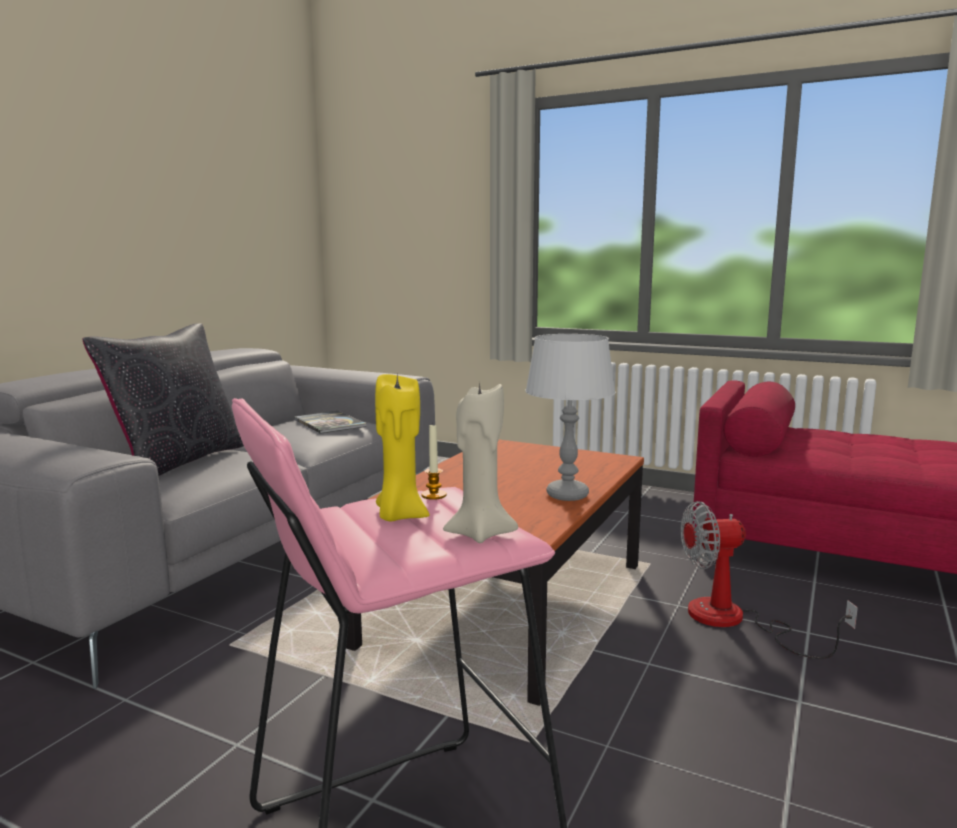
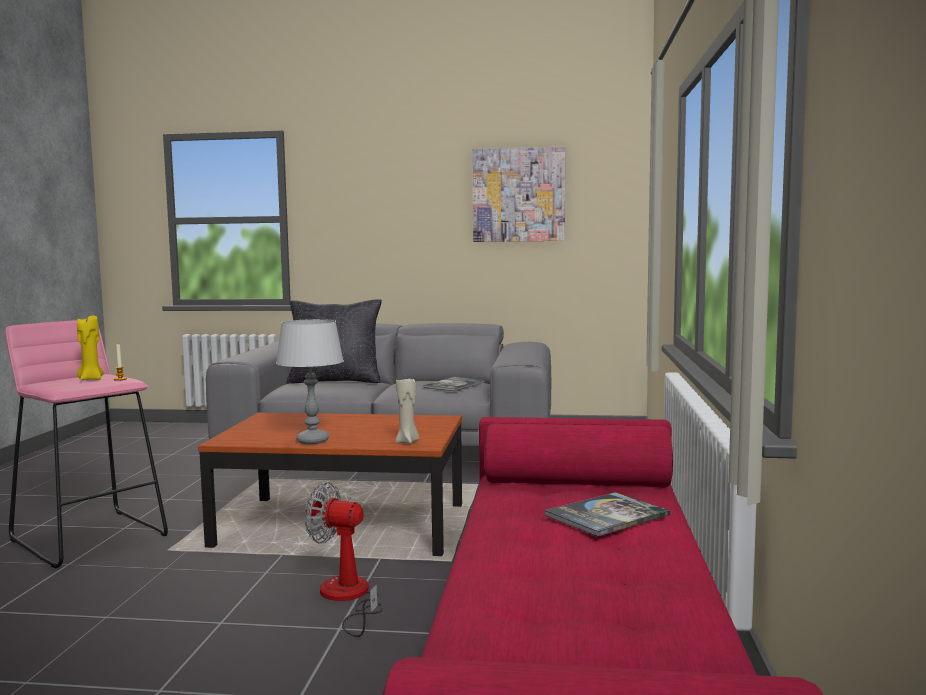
camera: 70 degrees right, 5 degrees down
beige candle [443,380,518,543] -> beige candle moved to [396,378,419,444]
fan [681,501,858,659] -> fan turned 45 degrees counterclockwise [305,482,383,637]
none -> picture [472,146,565,242]
none -> book [544,492,670,536]

